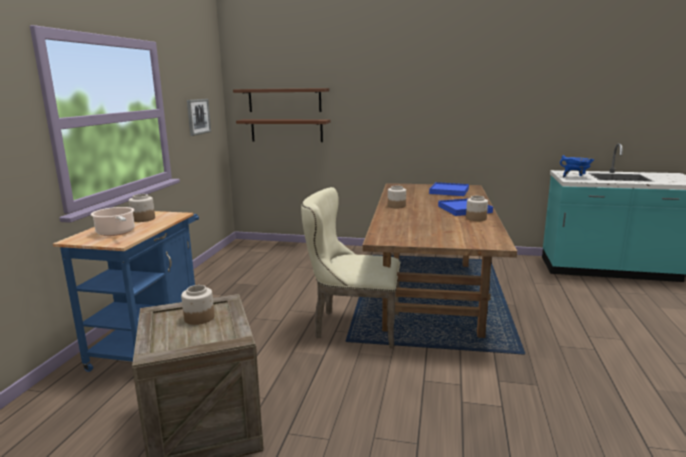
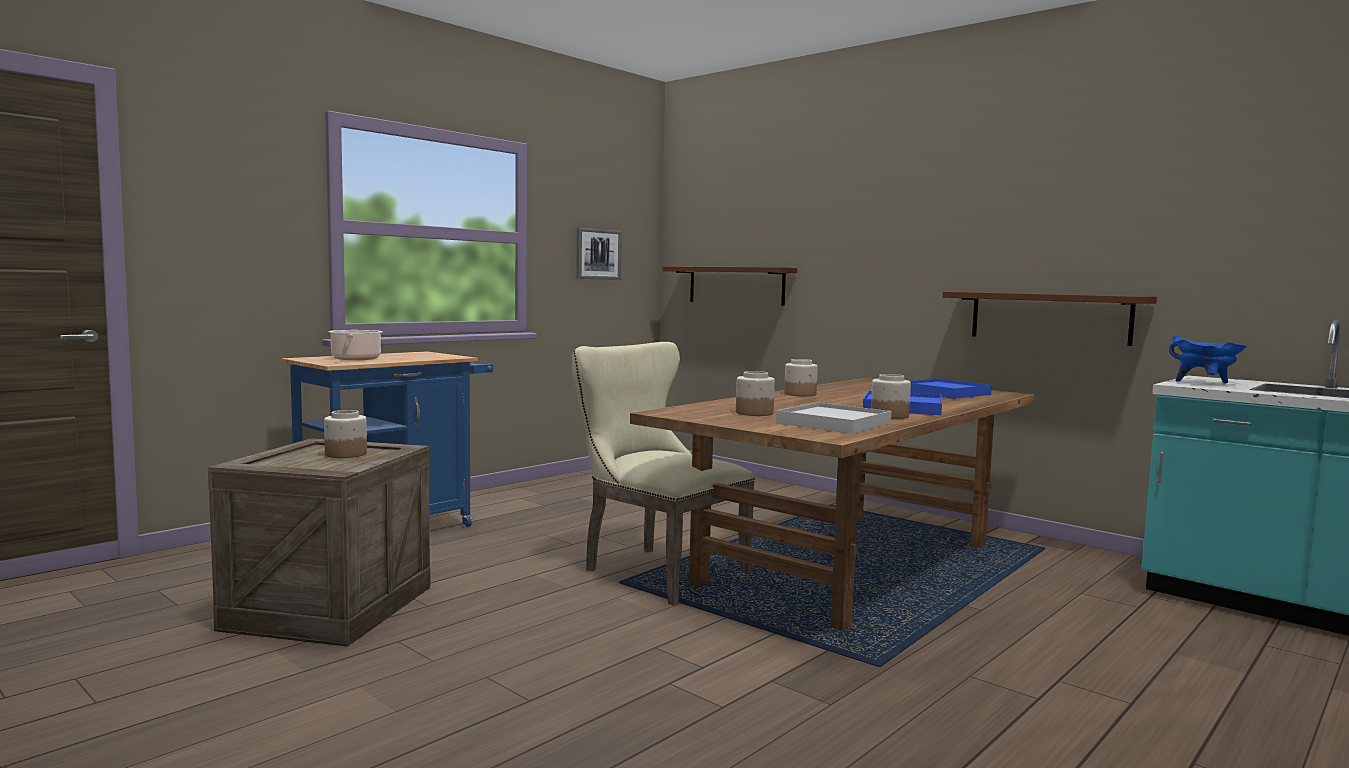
camera: 30 degrees right, 10 degrees down
jar [129,194,155,222] -> jar moved to [736,371,775,416]
brown shelf [233,88,329,112] -> brown shelf moved to [943,291,1157,346]
none -> white tray [776,403,892,434]

